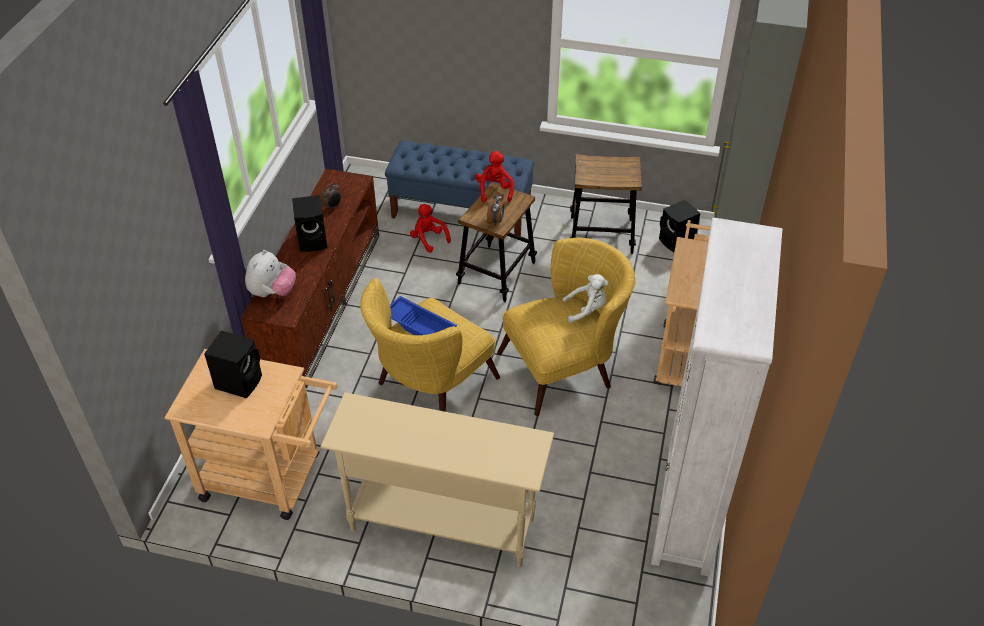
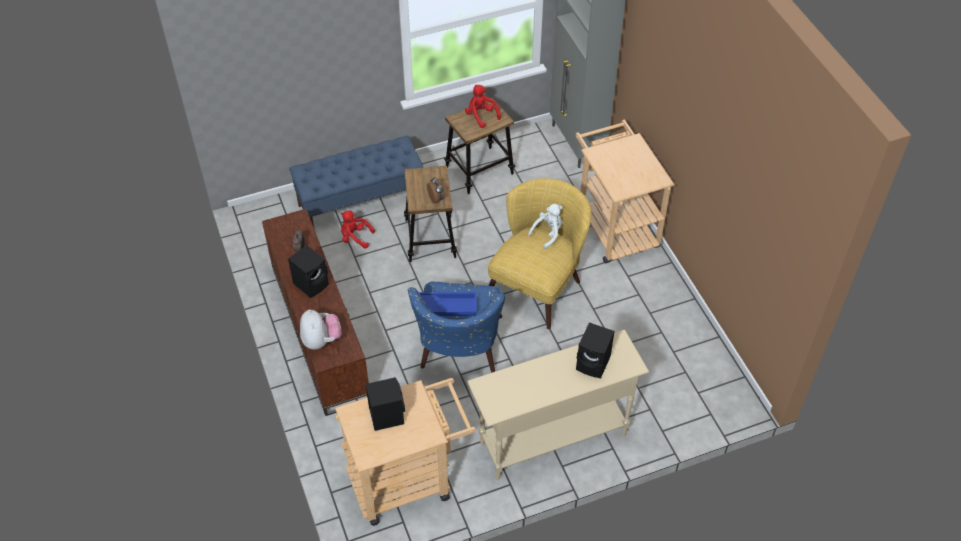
camera: 35 degrees left, 5 degrees up
yellow armchair [360,278,500,412] -> blue armchair [408,281,505,373]
red plush toy [475,151,514,203] -> red plush toy moved to [465,85,501,128]
white bookcase [651,218,783,577] -> none
black speaker [659,200,700,252] -> black speaker moved to [576,322,614,378]

